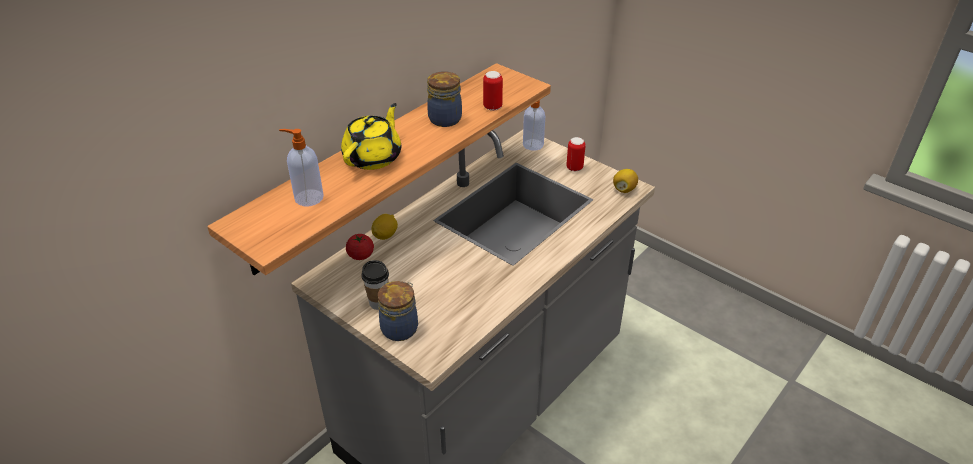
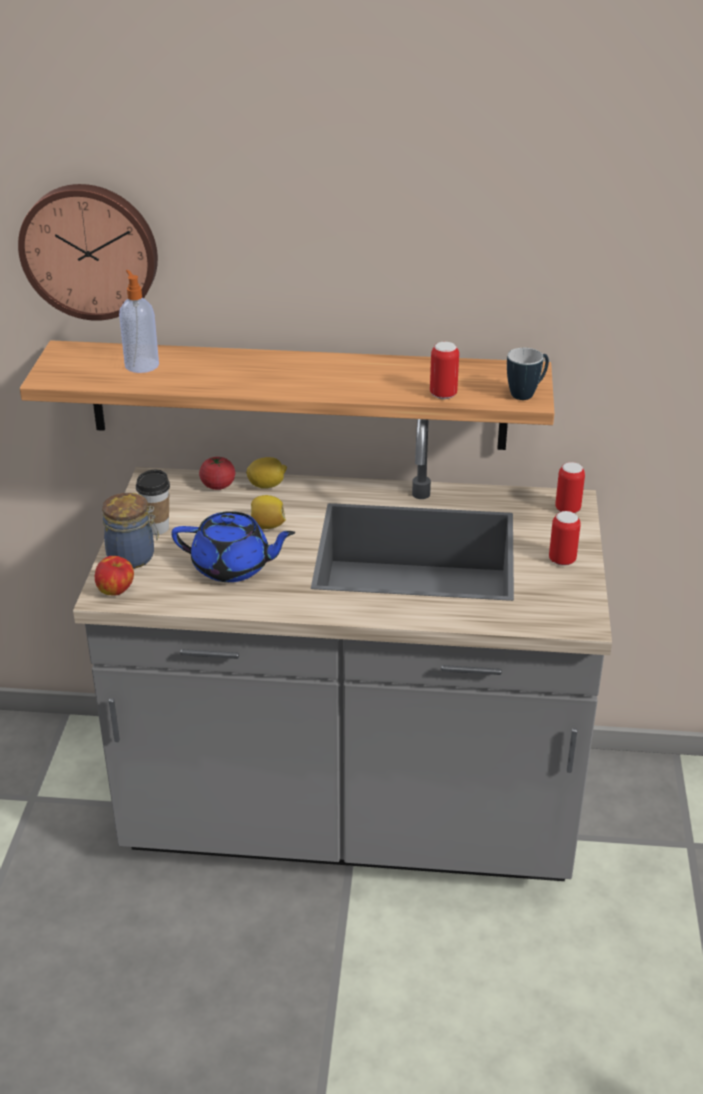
camera: 55 degrees right, 5 degrees down
yellow teapot [341,103,401,170] -> none
jar [427,71,462,127] -> none
soap dispenser [523,100,545,151] -> can [555,462,585,513]
lemon [613,169,638,193] -> lemon moved to [251,495,286,529]
none -> wall clock [18,184,158,321]
none -> apple [95,556,134,596]
none -> blue teapot [171,511,295,582]
none -> mug [507,348,549,400]

